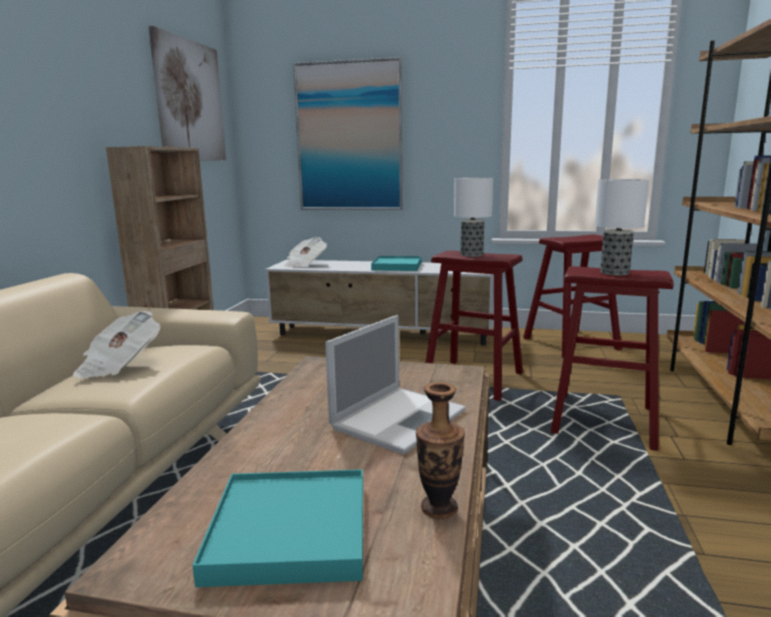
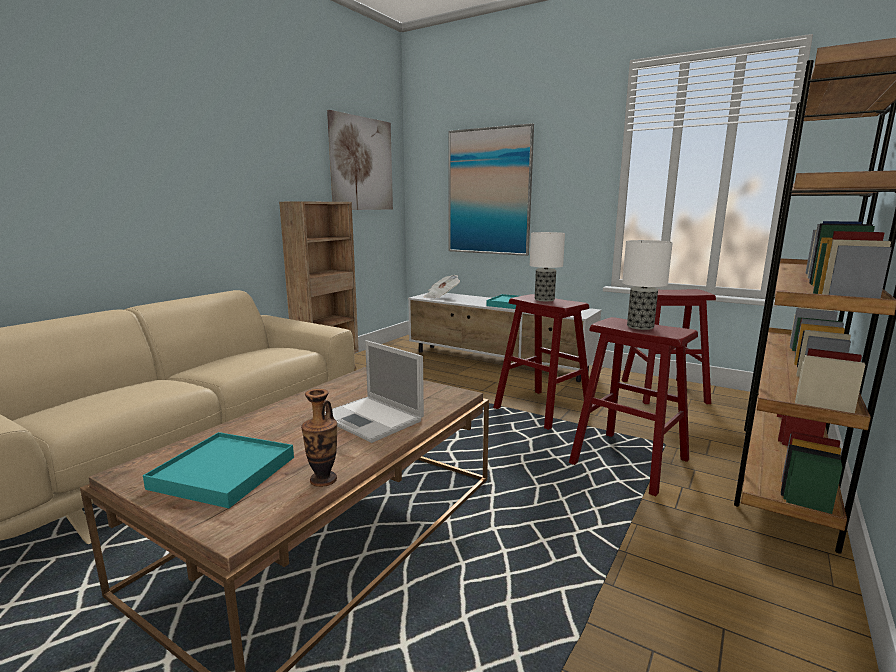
camera: 20 degrees right, 0 degrees up
newspaper [73,311,160,378] -> none
laptop [325,315,466,455] -> laptop turned 75 degrees clockwise [325,340,424,443]

